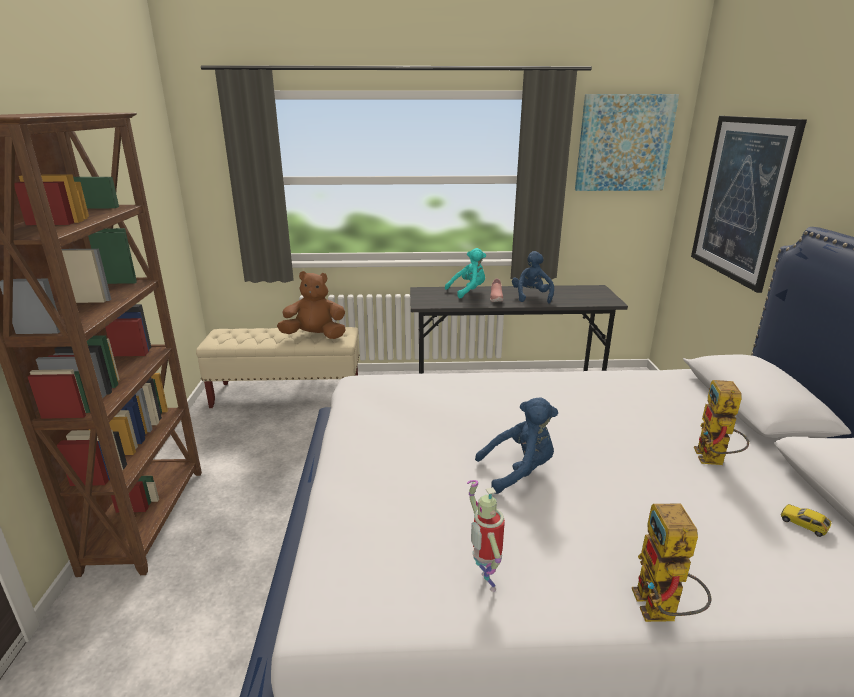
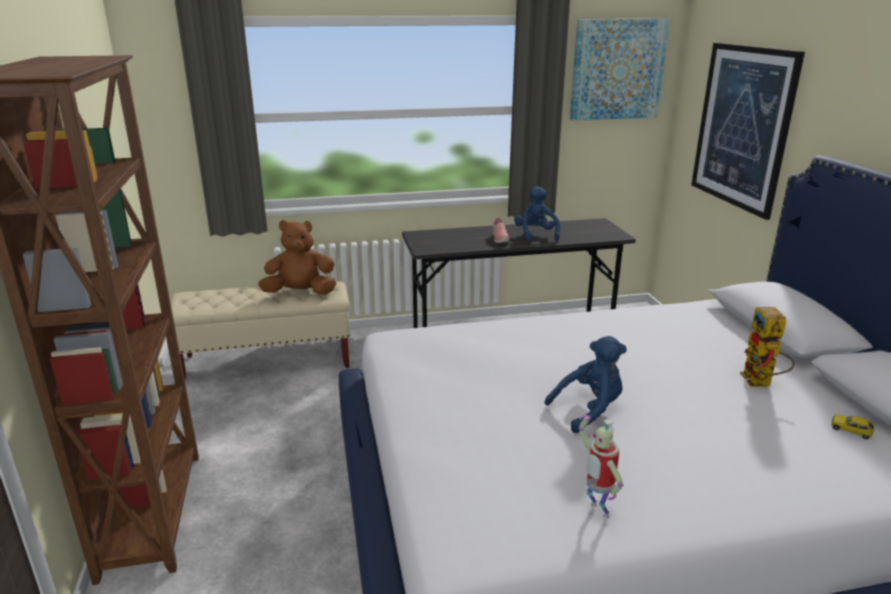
camera: 10 degrees left, 0 degrees up
turquoise plush toy [445,248,486,299] -> none
toy robot [632,504,711,622] -> none

